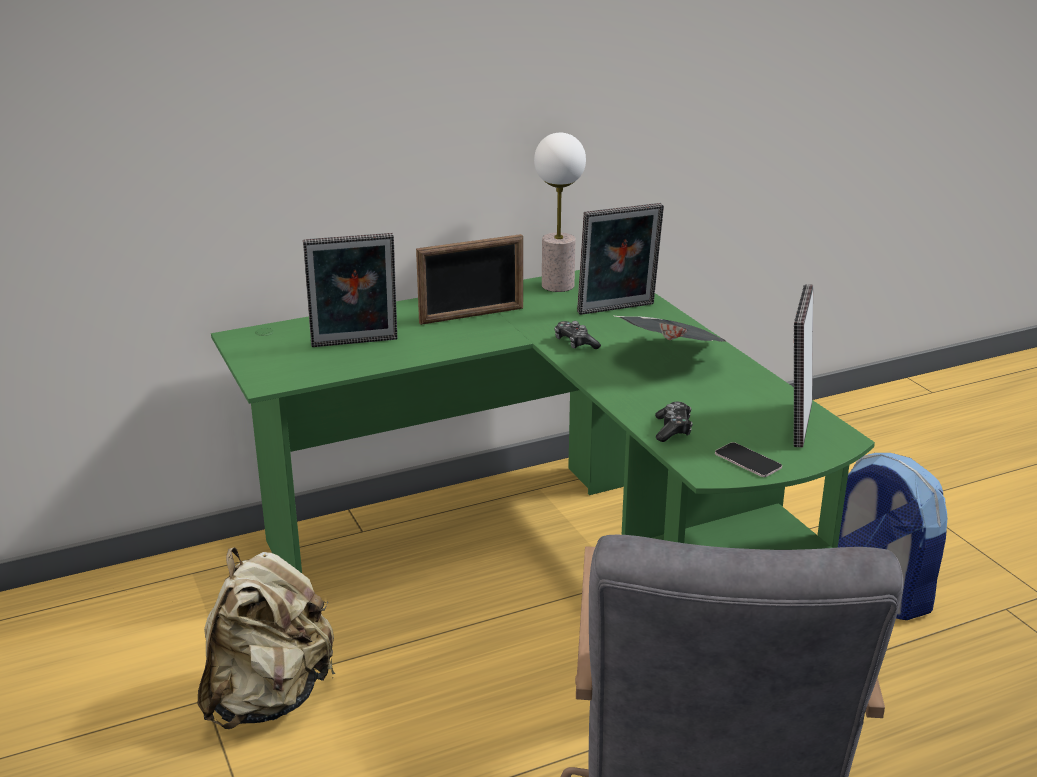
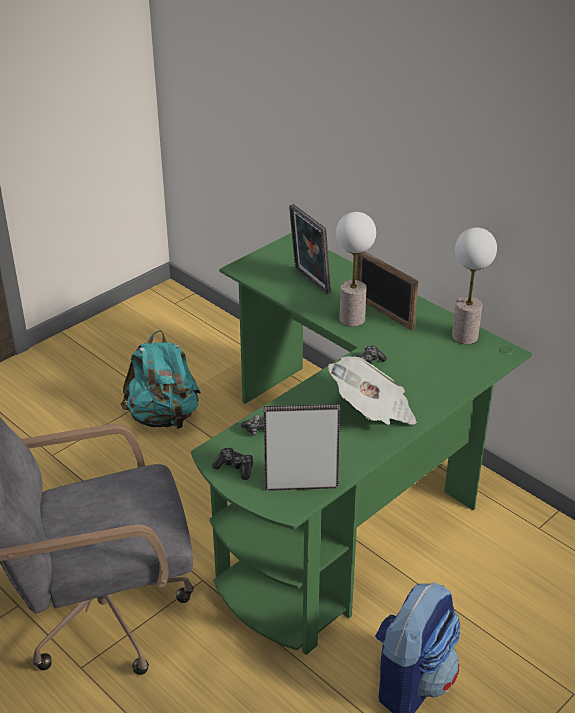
camera: 70 degrees right, 10 degrees up
beige backpack [198,547,335,729] -> turquoise backpack [121,330,201,429]
picture frame [577,203,664,315] -> none
phone [715,442,782,477] -> game controller [212,447,253,480]
none -> table lamp [336,212,376,327]

